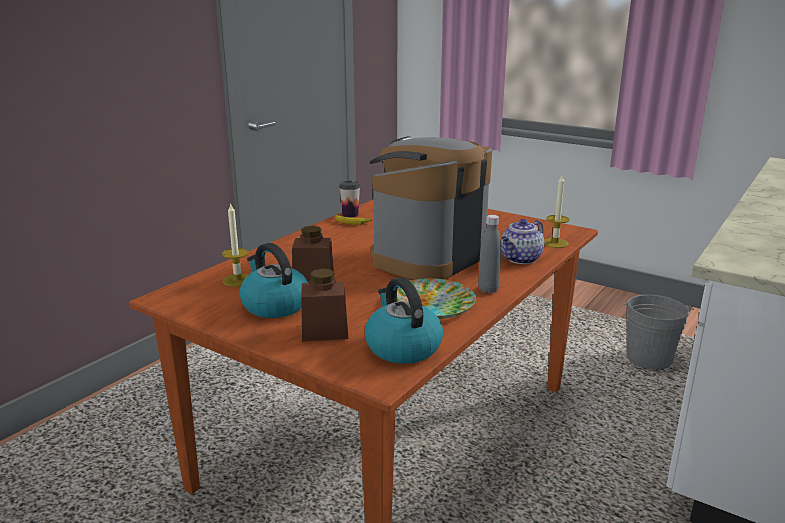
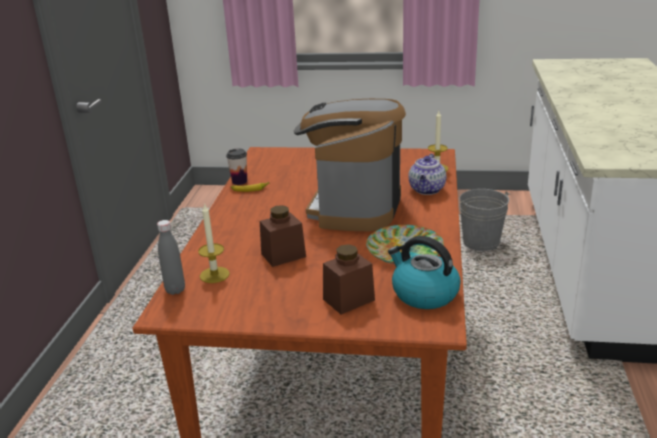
camera: 25 degrees left, 5 degrees up
kettle [239,243,308,318] -> none
grey bottle [478,215,501,294] -> grey bottle moved to [157,220,185,295]

